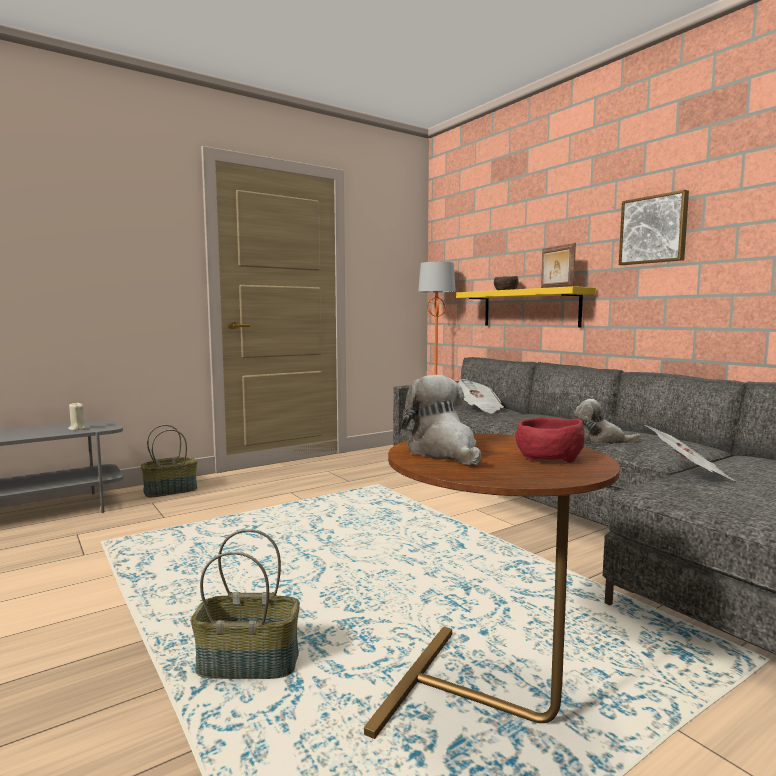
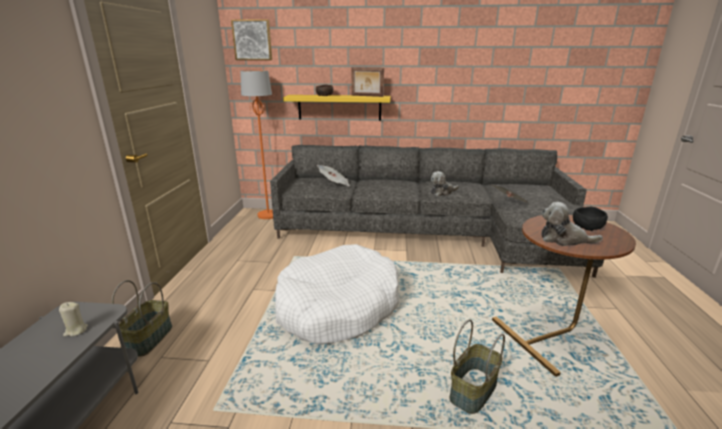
camera: 50 degrees left, 15 degrees up
red bowl [515,418,585,463] -> black bowl [573,207,608,231]
picture [619,190,689,265] -> picture moved to [231,19,272,60]
none -> white dog bed [275,244,399,344]

